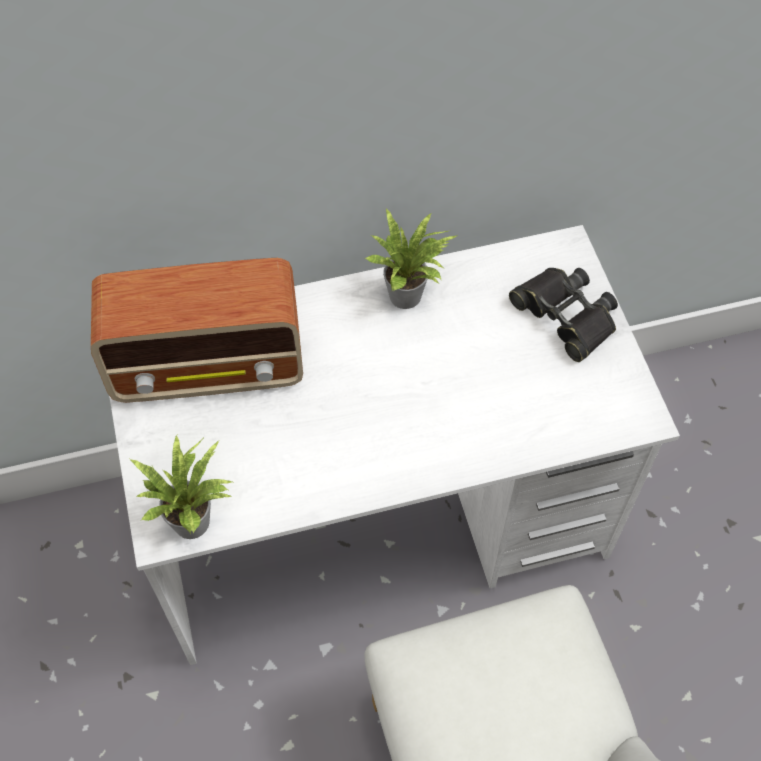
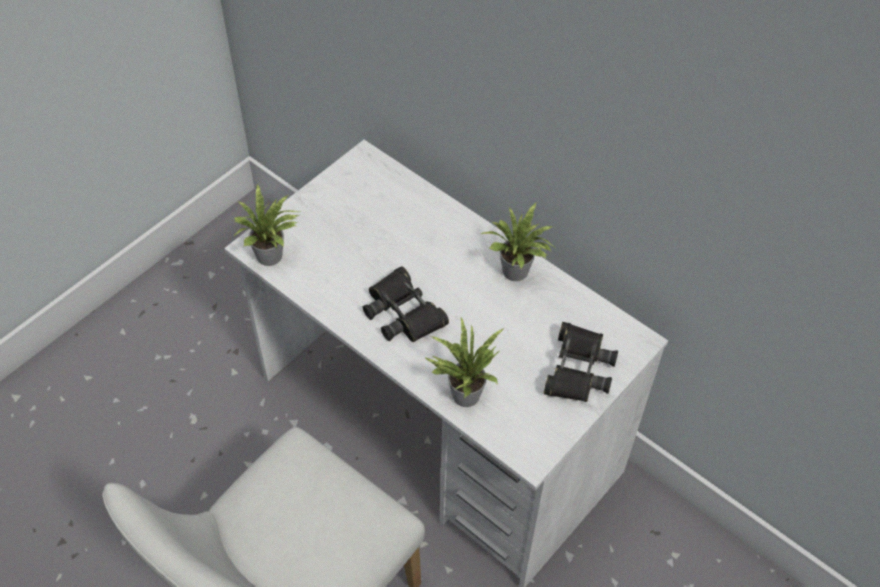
camera: 55 degrees right, 5 degrees down
radio [91,258,303,403] -> none
none -> black binoculars [363,266,449,342]
none -> potted plant [424,317,504,407]

